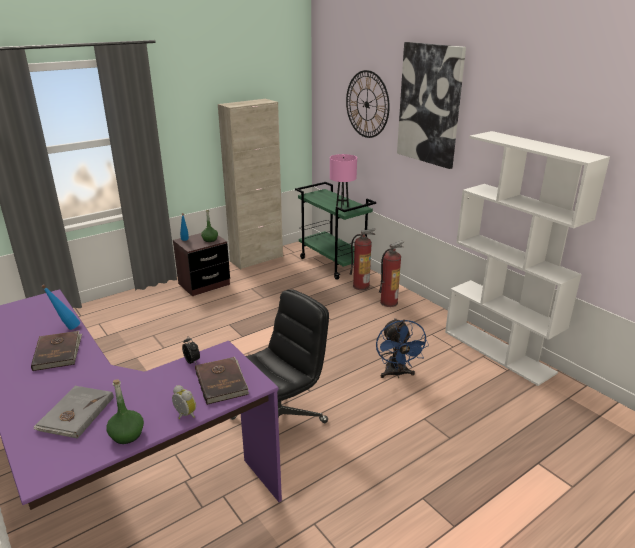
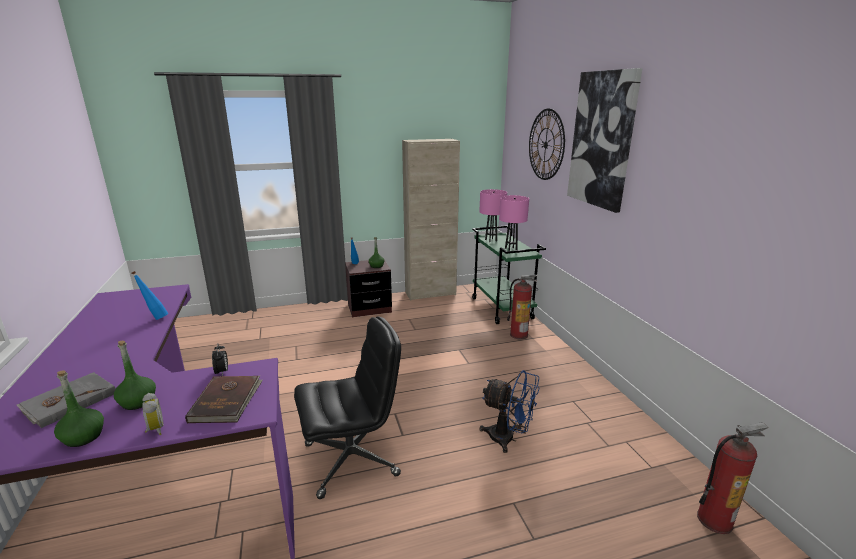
camera: 20 degrees right, 5 degrees down
brown book [31,331,82,371] -> none
blue fan [376,318,429,378] -> blue fan turned 75 degrees counterclockwise [479,370,540,453]
fire extinguisher [379,240,404,307] -> fire extinguisher moved to [697,422,768,534]
white bookcase [445,131,610,386] -> none
none -> green bottle [114,341,156,410]
none -> pink table lamp [479,189,507,242]

